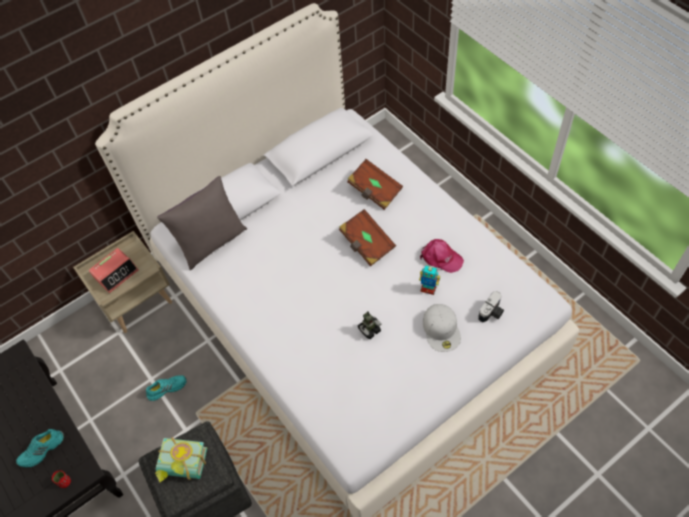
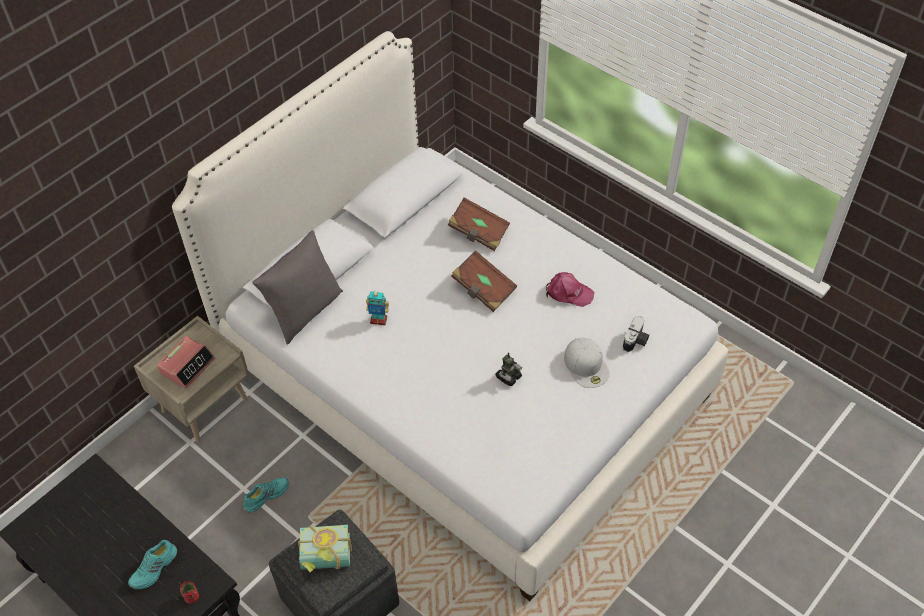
camera: 15 degrees left, 5 degrees down
toy robot [419,265,440,295] -> toy robot moved to [366,290,389,325]

